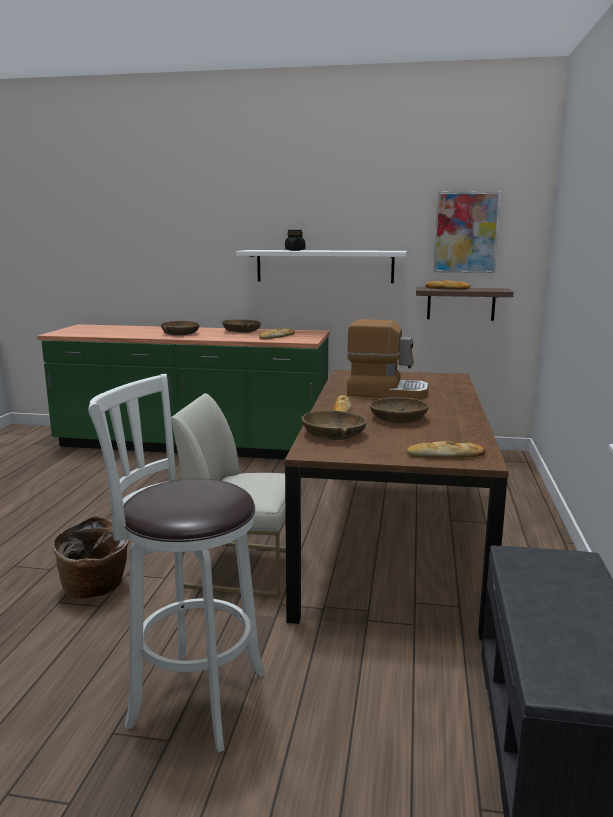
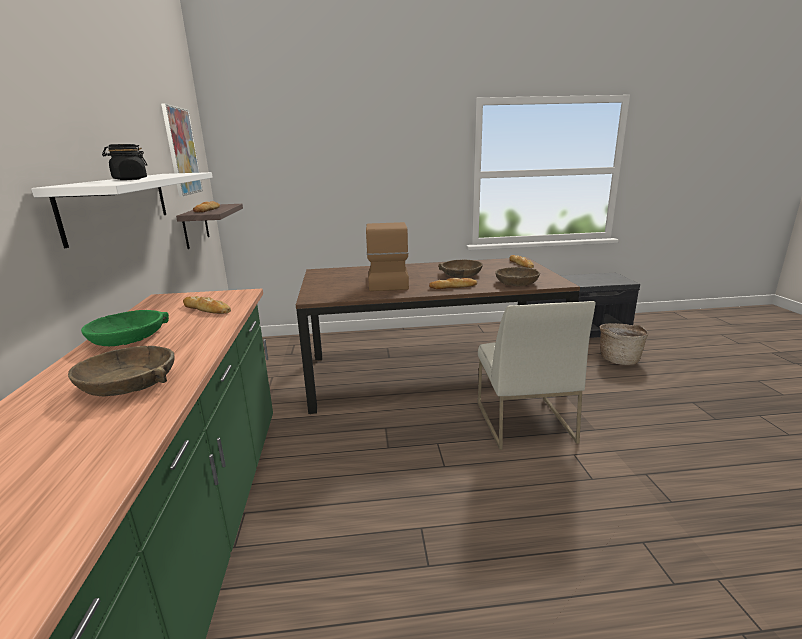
camera: 105 degrees left, 5 degrees up
basket [52,516,129,599] -> basket moved to [599,323,648,365]
white stool [88,374,266,753] -> none
brown bowl [222,319,261,333] -> green bowl [81,310,169,346]

